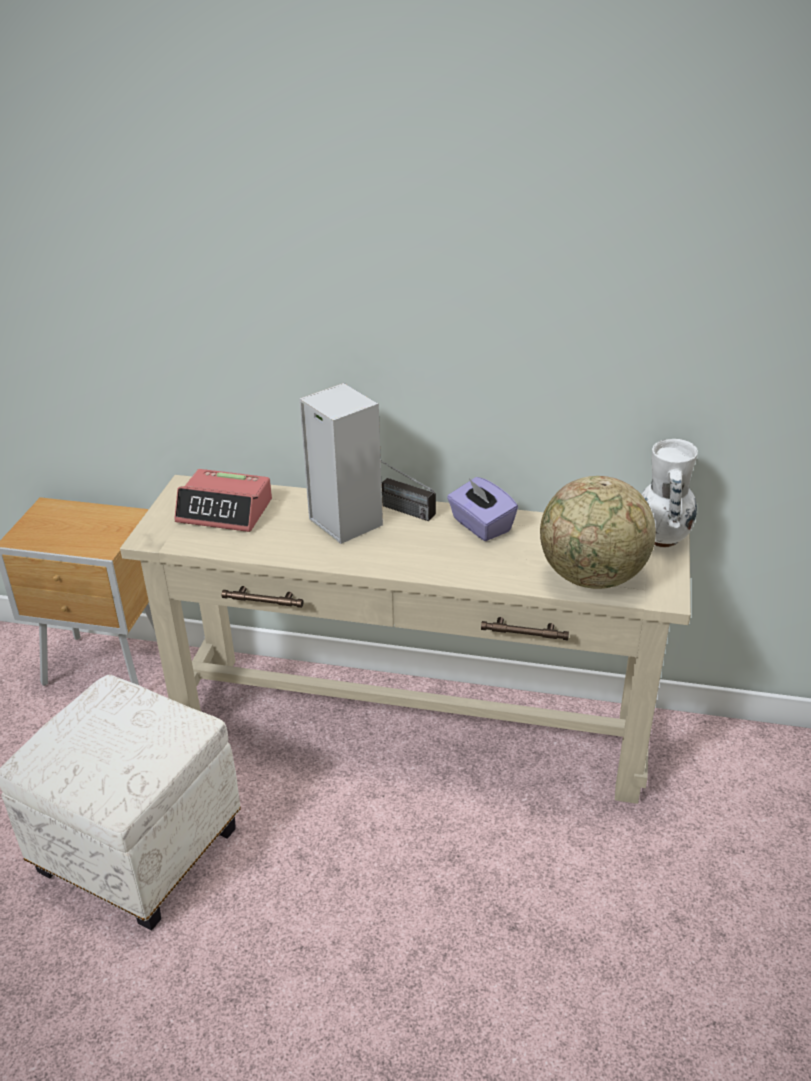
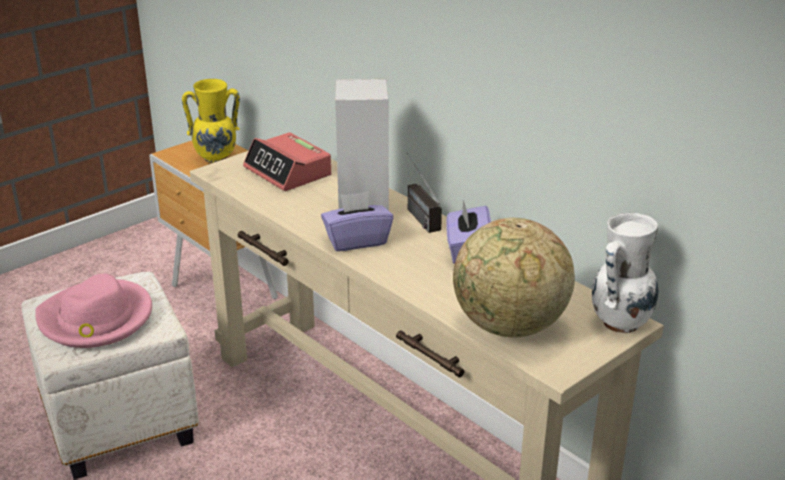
camera: 35 degrees right, 5 degrees down
none -> pink hat [35,274,152,348]
none -> yellow vase [182,79,240,163]
none -> purple tissue box [321,192,393,251]

